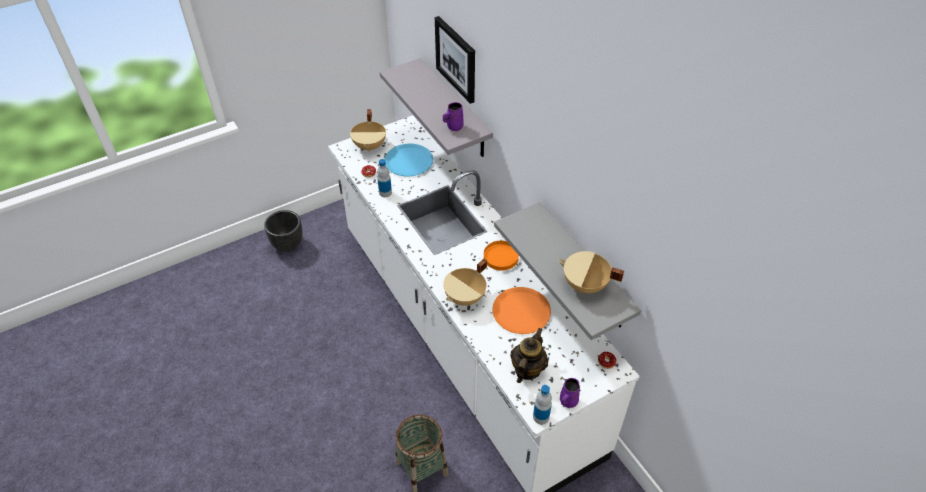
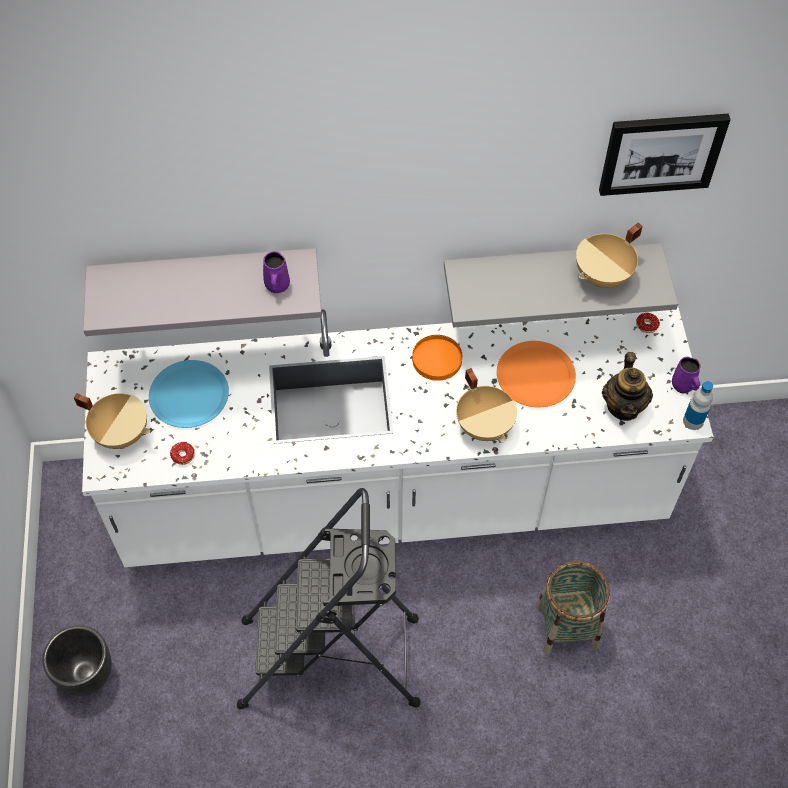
camera: 65 degrees left, 10 degrees up
bottle [377,159,392,197] -> none
picture [435,16,475,104] -> picture moved to [599,114,731,196]
teapot [510,328,548,383] -> teapot turned 135 degrees counterclockwise [602,352,653,421]
none -> step ladder [237,488,421,709]

